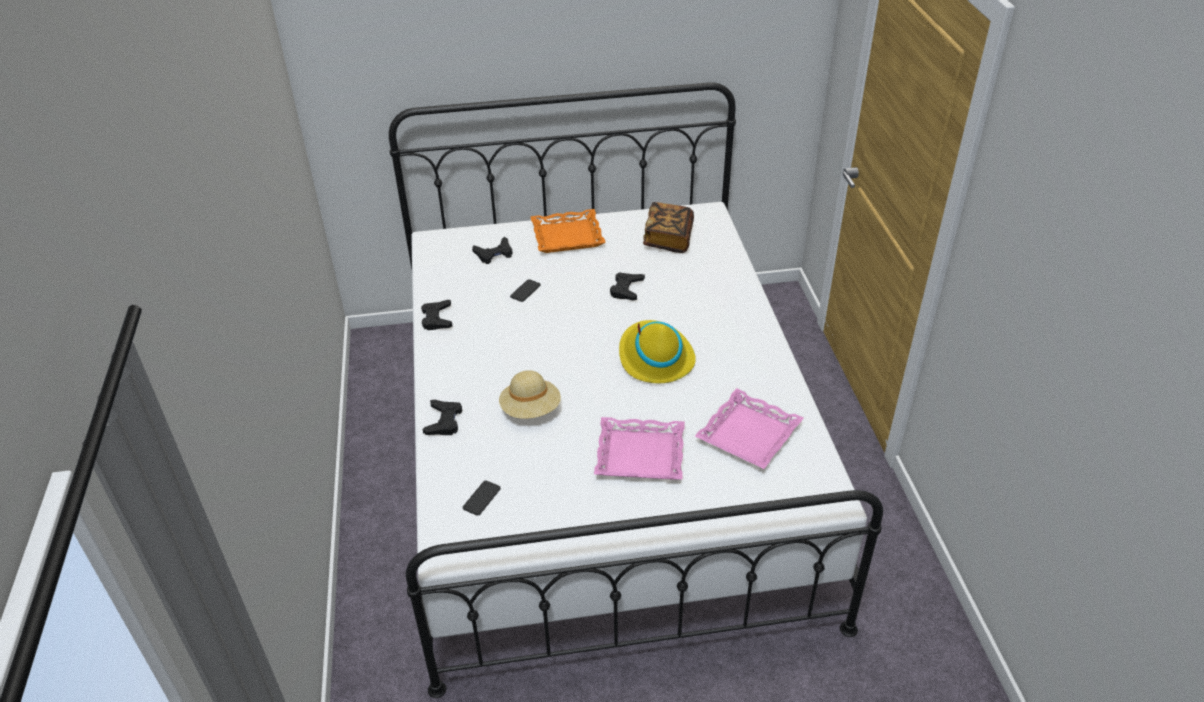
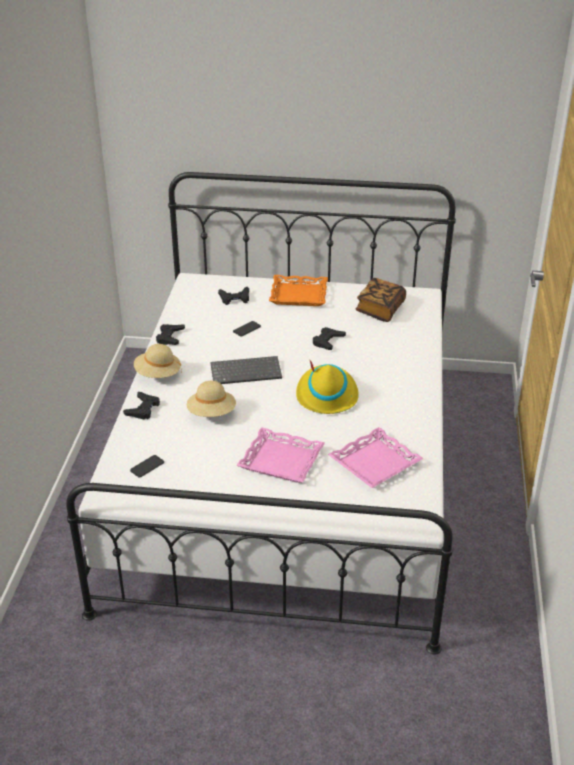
camera: 15 degrees right, 5 degrees down
none -> beige hat [134,344,182,378]
none -> keyboard [210,356,282,384]

